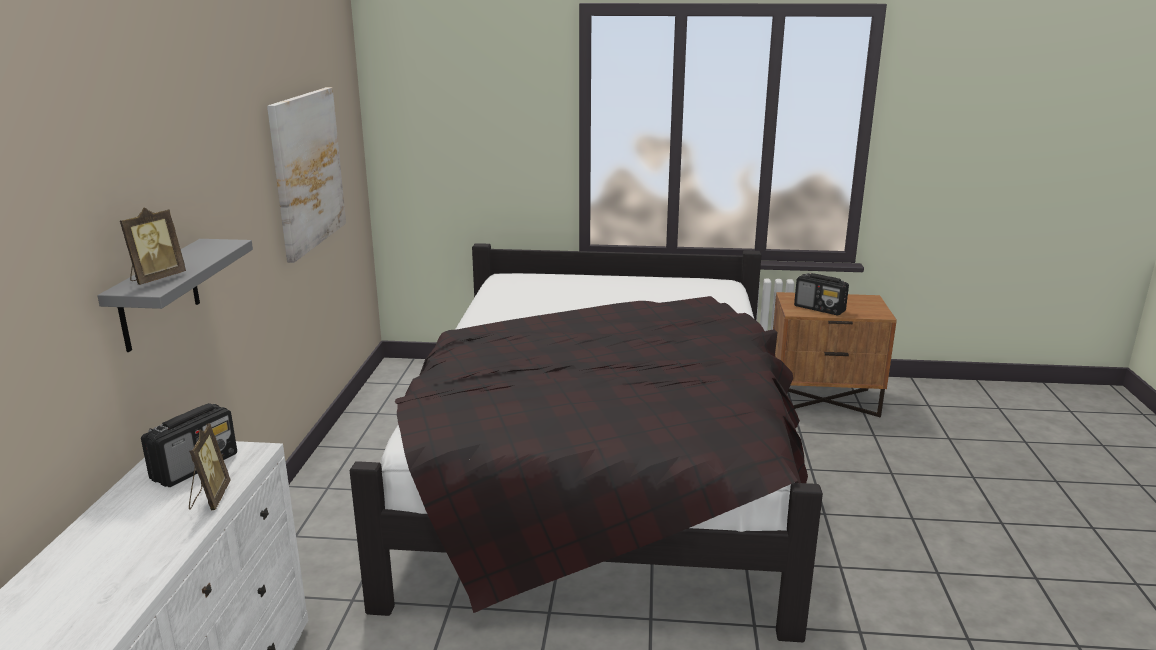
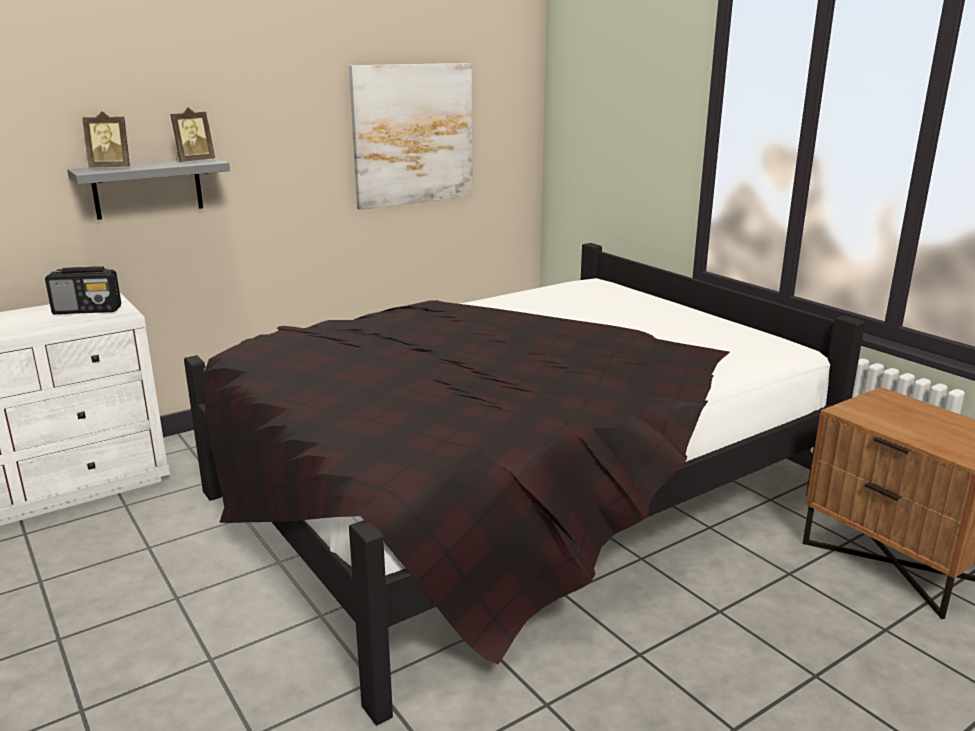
camera: 50 degrees right, 0 degrees up
picture frame [189,423,231,510] -> picture frame moved to [170,107,215,162]
radio [794,273,849,315] -> none

